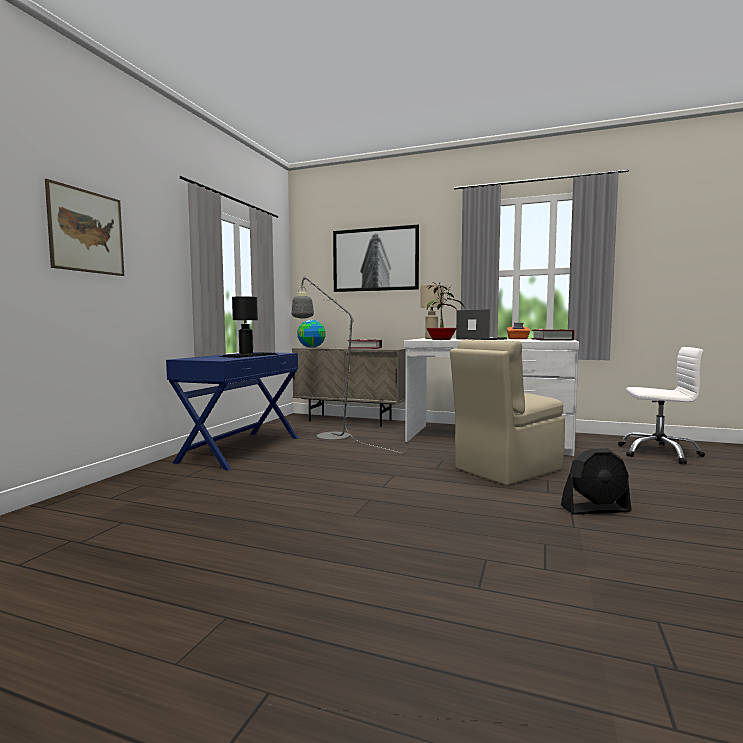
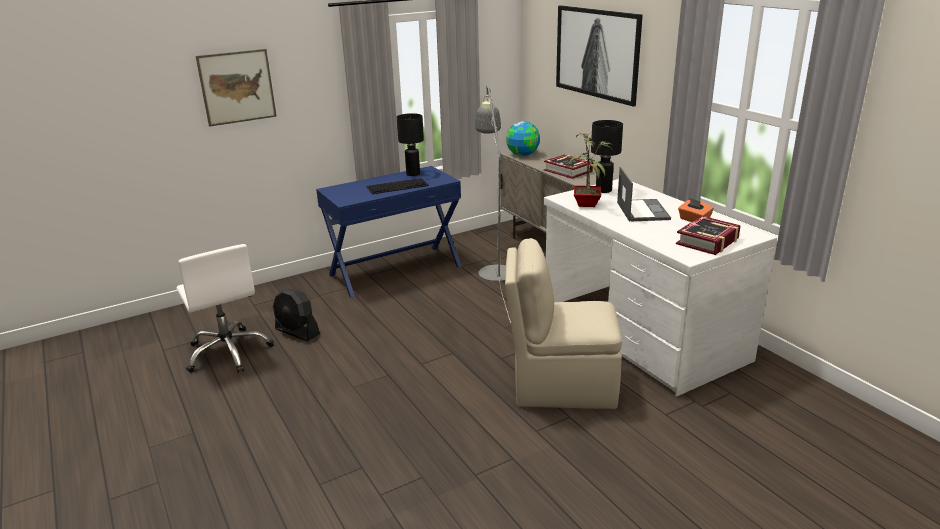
camera: 40 degrees right, 20 degrees up
beige table lamp [420,285,444,339] -> black table lamp [591,120,623,193]
black fan [561,448,632,515] -> black fan moved to [273,289,320,341]
white office chair [618,347,705,464] -> white office chair moved to [176,244,274,373]

